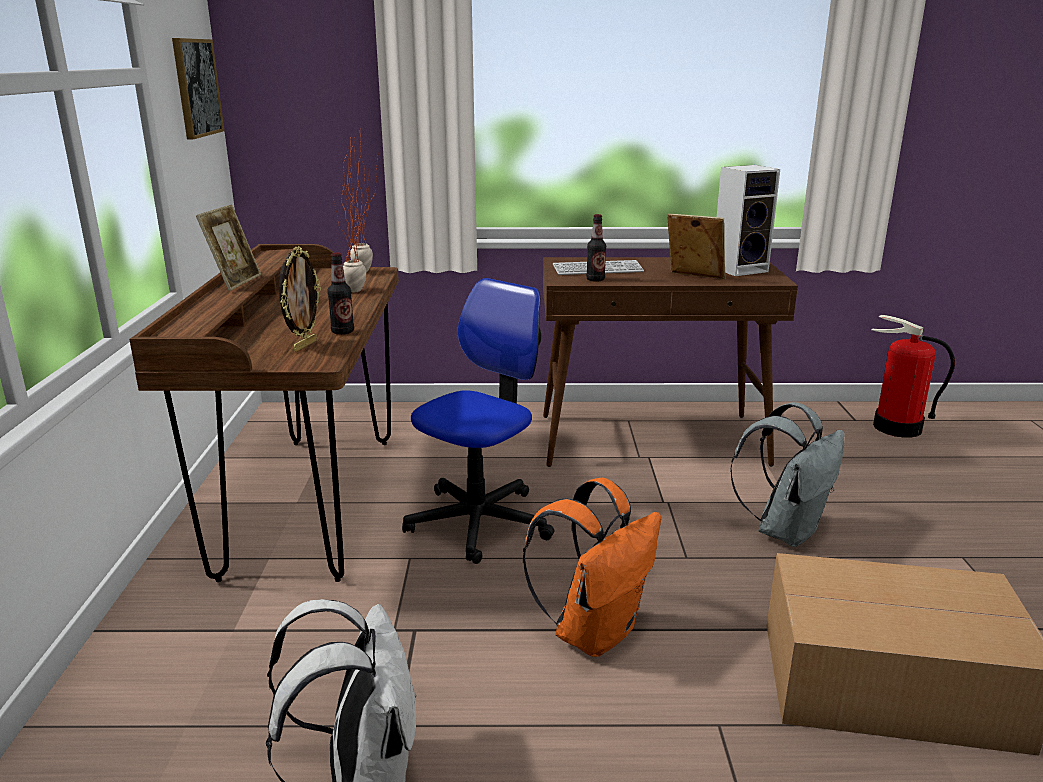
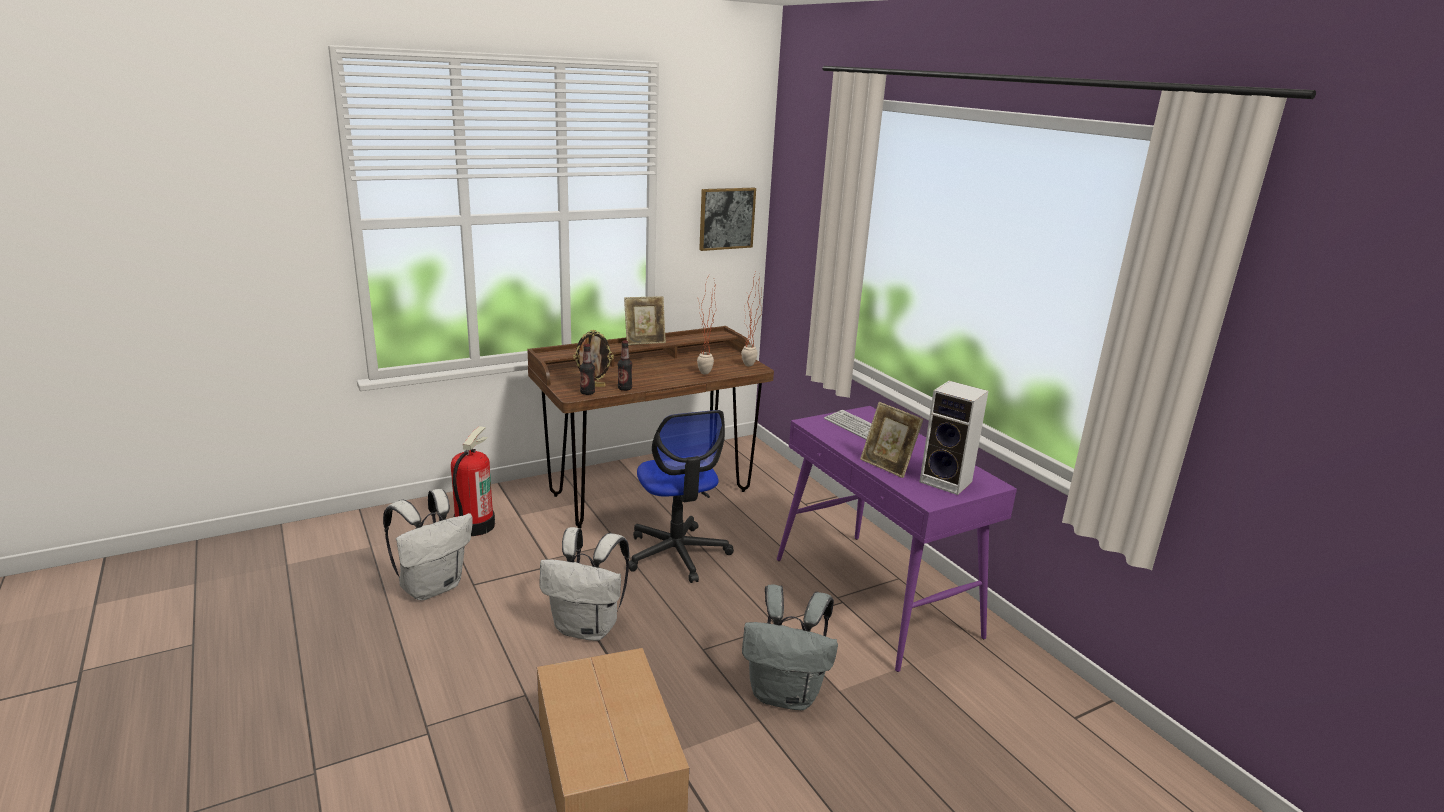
camera: 60 degrees right, 0 degrees up
office chair [402,278,555,564] -> office chair turned 60 degrees clockwise [628,410,734,583]
orange backpack [523,478,661,657] -> white backpack [540,527,629,641]
brown console table [543,257,798,467] -> purple console table [777,406,1017,672]
bottle [586,214,606,282] -> bottle moved to [580,344,595,395]
picture frame [667,214,725,279] -> picture frame turned 135 degrees clockwise [860,402,923,478]
fire extinguisher [872,315,955,438] -> fire extinguisher moved to [451,426,495,536]

